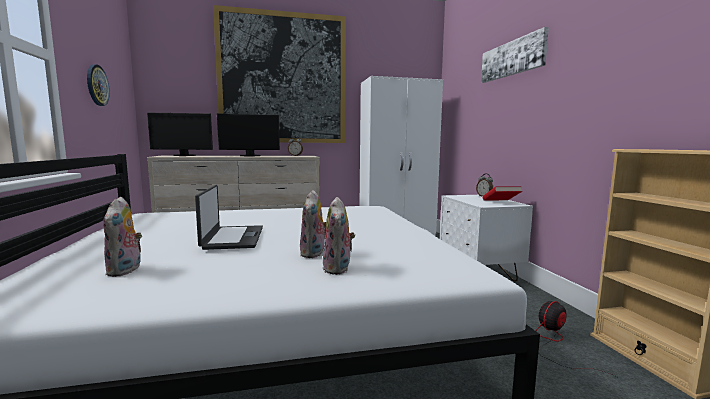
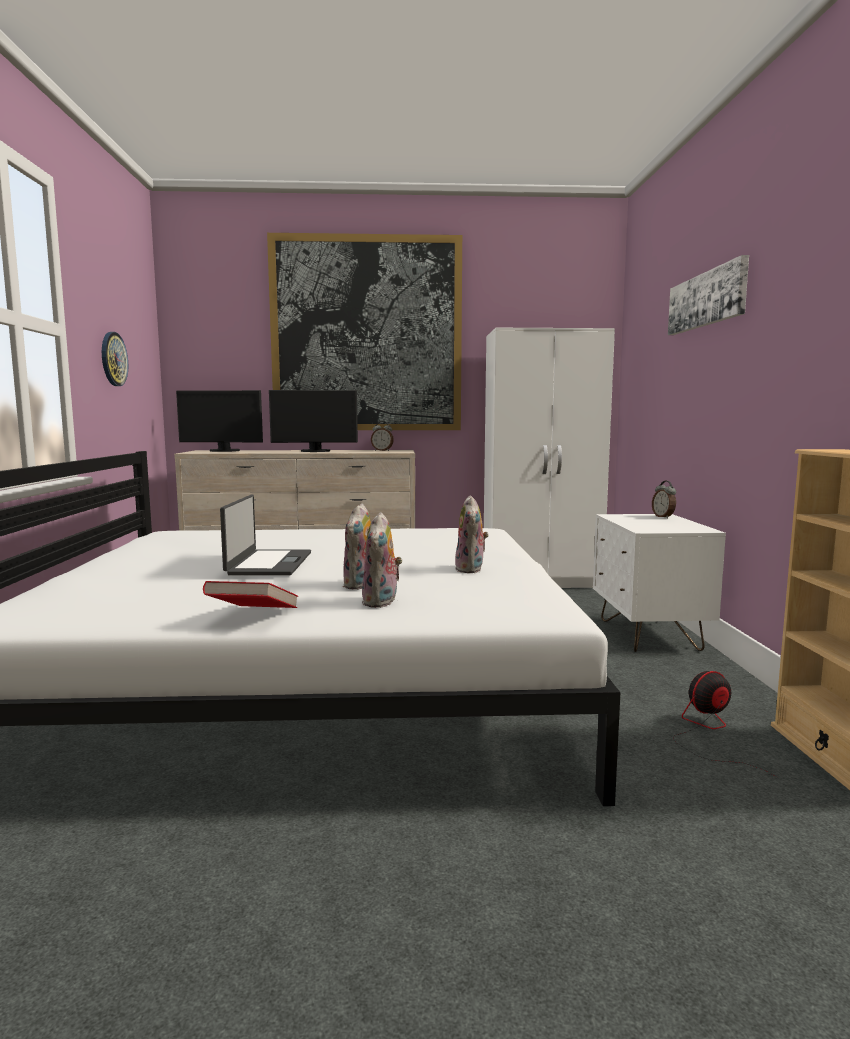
camera: 10 degrees right, 0 degrees up
plush toy [103,197,142,277] -> plush toy moved to [454,495,489,573]
red book [483,186,522,200] -> red book moved to [203,581,298,608]

